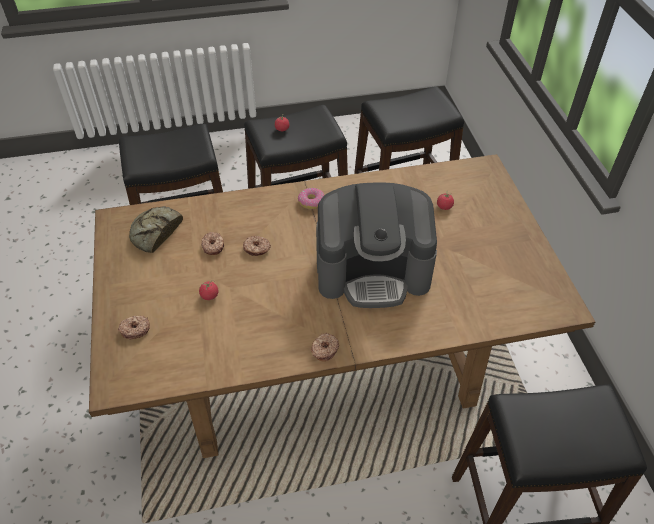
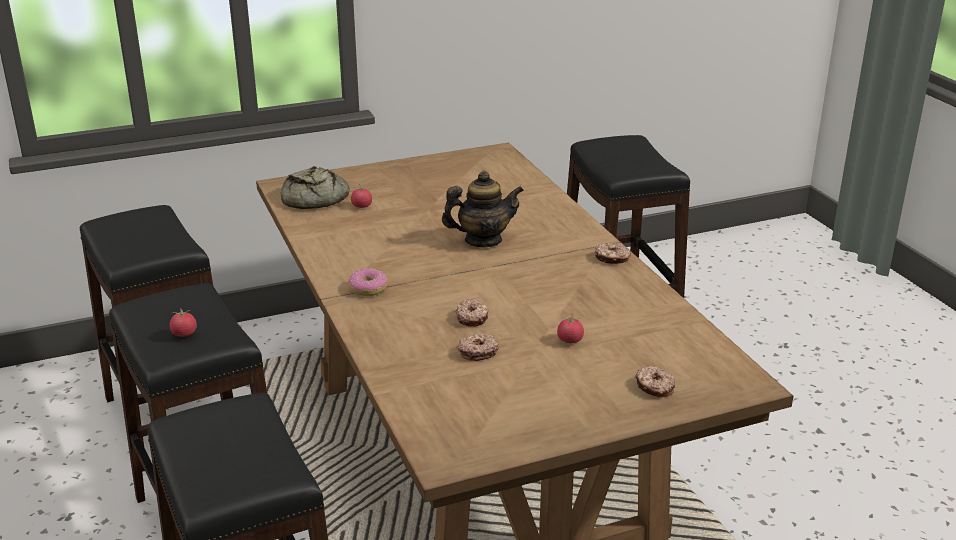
camera: 100 degrees left, 20 degrees down
bread [129,206,183,253] -> bread moved to [281,166,349,209]
coffee machine [316,182,437,308] -> teapot [442,171,524,248]

